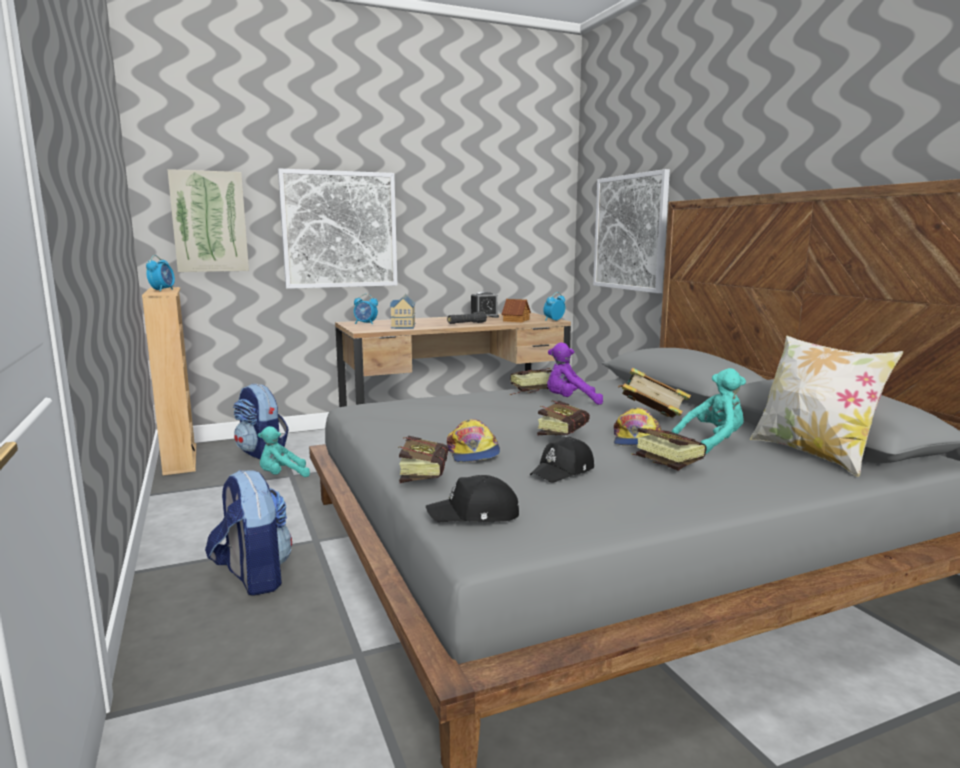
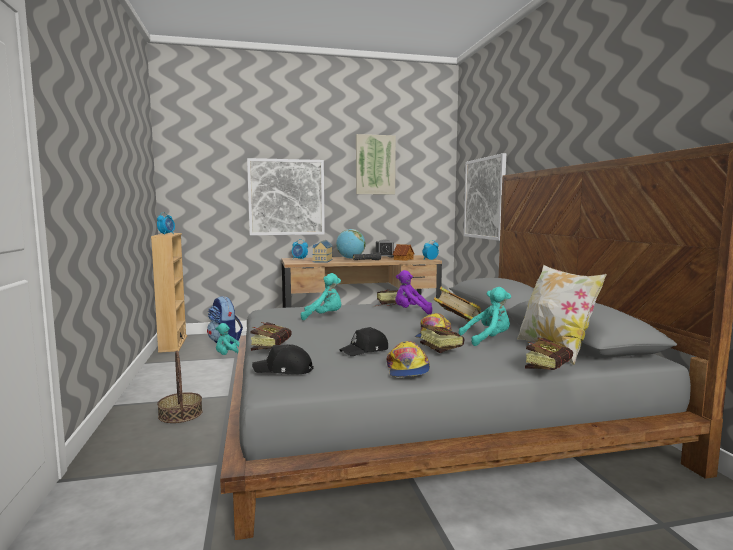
camera: 10 degrees right, 5 degrees down
picture [167,169,249,272] -> picture moved to [356,134,396,195]
backpack [205,470,292,596] -> basket [157,351,203,423]
cap [447,419,500,462] -> cap moved to [387,341,430,377]
book [537,401,590,435] -> book moved to [525,337,573,370]
none -> turquoise plush toy [301,273,341,320]
none -> globe [336,229,366,259]

